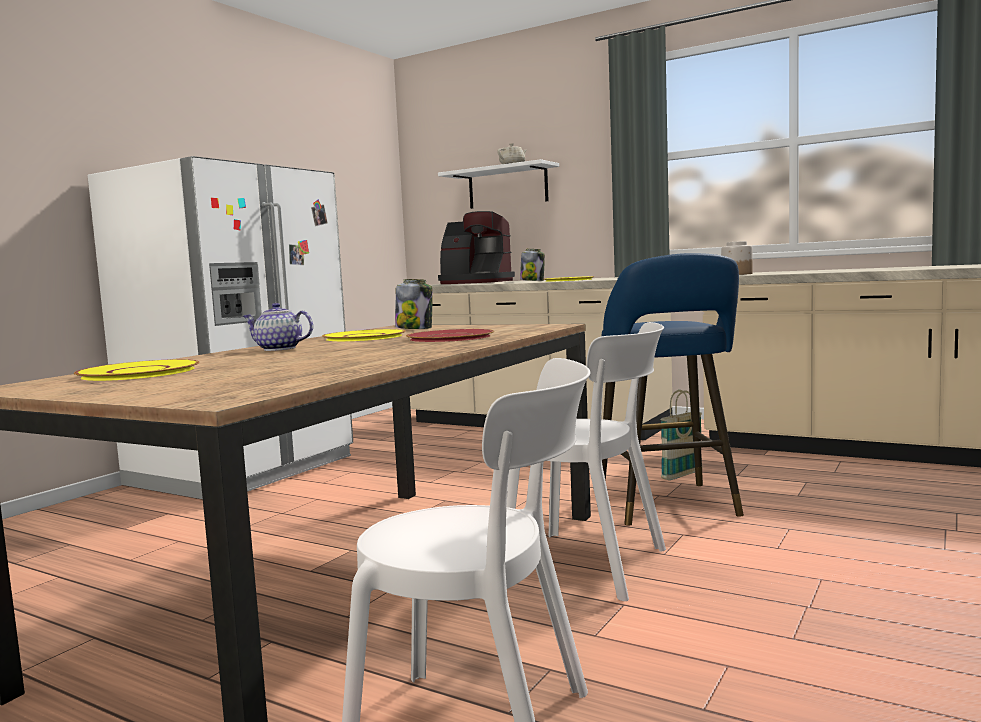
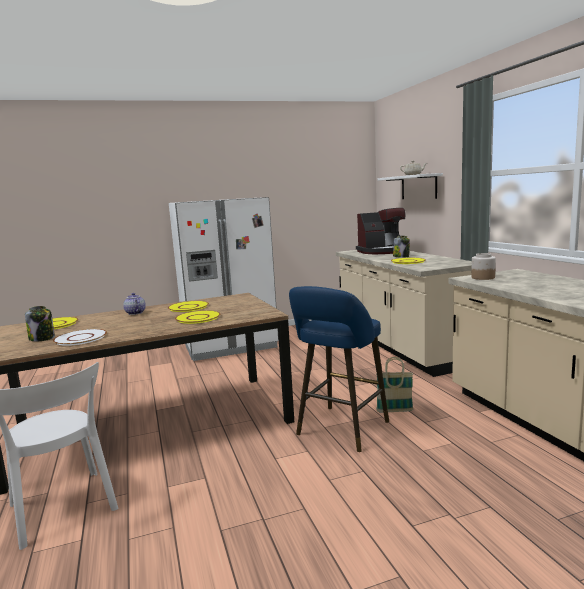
camera: 40 degrees right, 5 degrees up
jar [395,279,433,329] -> jar moved to [25,306,55,341]
red plate [406,329,494,342] -> yellow plate [175,310,220,324]
coffee machine [438,211,515,284] -> coffee machine turned 75 degrees counterclockwise [356,208,405,254]
white chair [507,322,666,601] -> none
none -> white plate [53,329,107,346]

